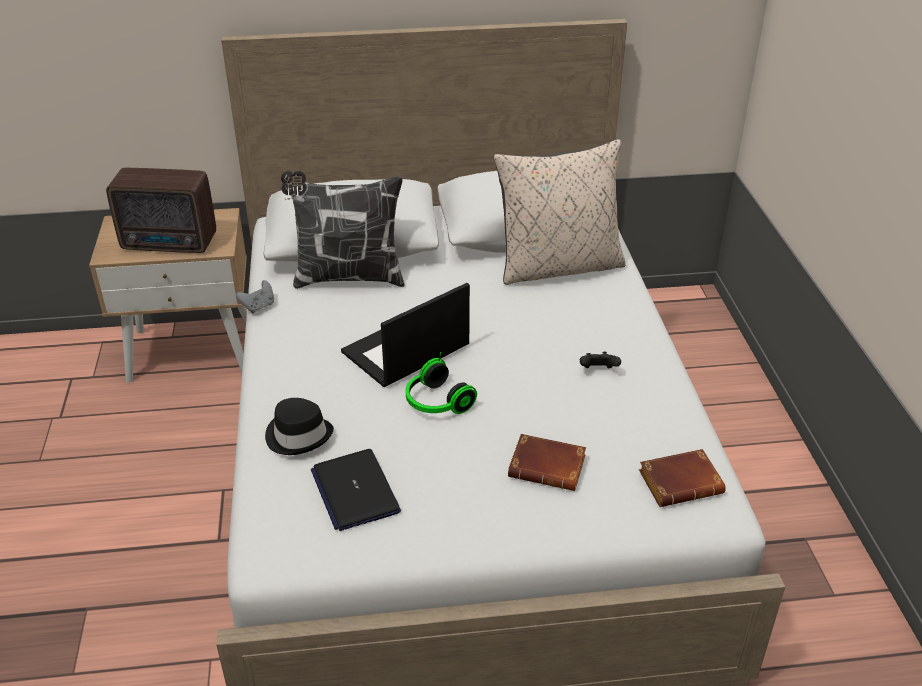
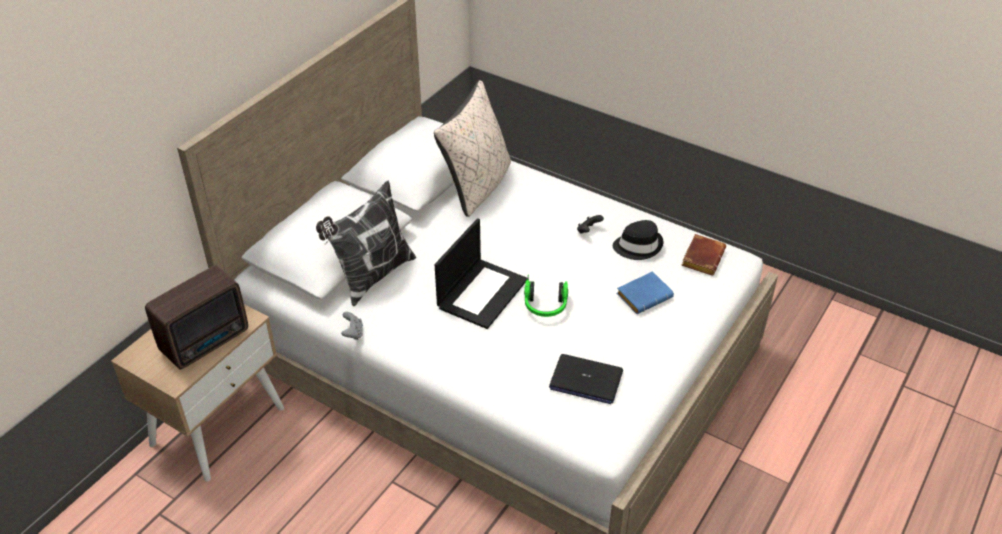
camera: 50 degrees left, 5 degrees up
black hat [265,398,334,455] -> black hat moved to [613,220,663,260]
laptop [341,283,470,387] -> laptop turned 150 degrees counterclockwise [435,218,528,329]
brown book [508,434,586,491] -> blue book [616,271,674,314]

